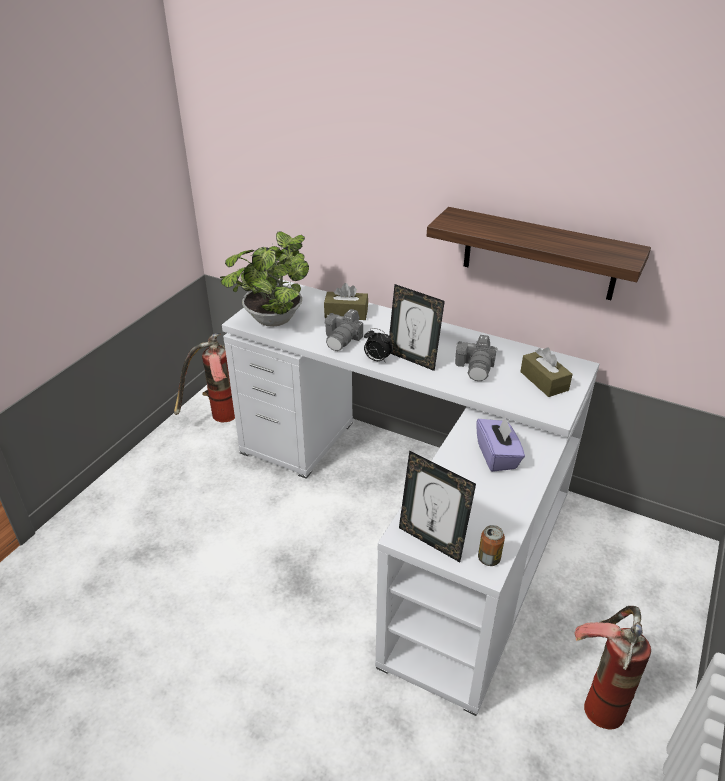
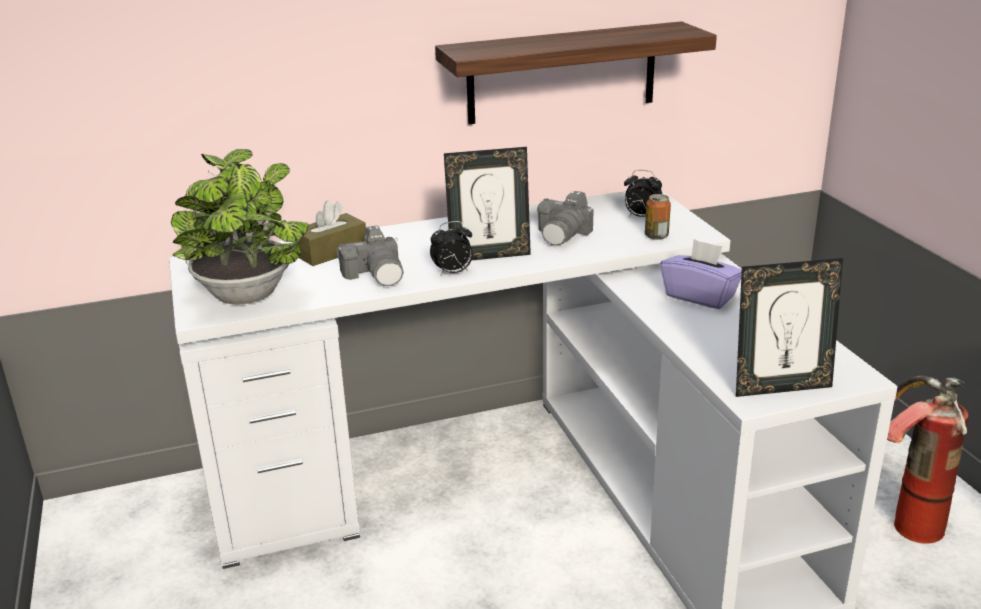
camera: 45 degrees left, 10 degrees down
fire extinguisher [174,333,235,422] -> none
camera [455,335,498,381] -> camera turned 60 degrees clockwise [537,191,594,246]
can [478,525,505,566] -> can moved to [645,194,671,240]
brown tissue box [520,347,573,397] -> alarm clock [624,170,662,217]

